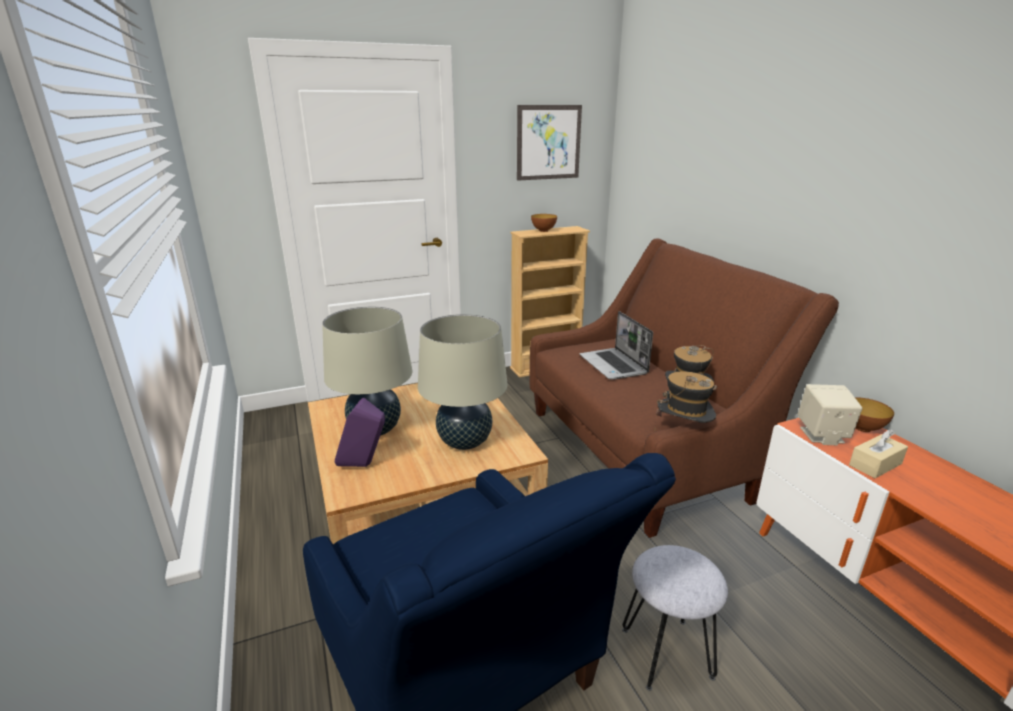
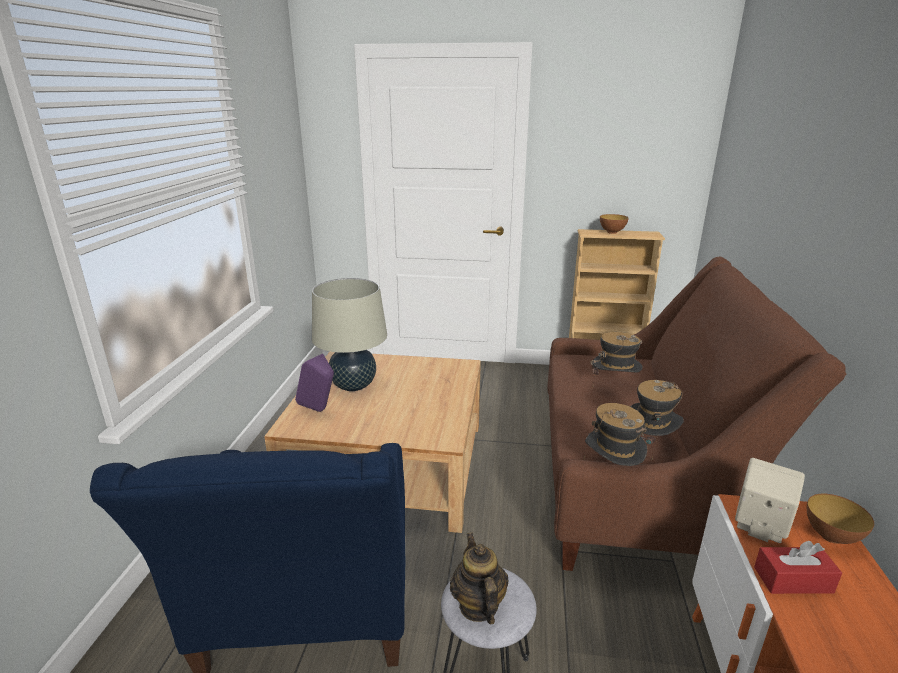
camera: 30 degrees right, 0 degrees up
beige table lamp [418,314,508,450] -> none
picture [517,105,582,181] -> none
laptop [579,311,653,380] -> hat [590,332,643,382]
beige tissue box [849,430,908,478] -> red tissue box [754,541,842,594]
none -> teapot [450,533,509,625]

